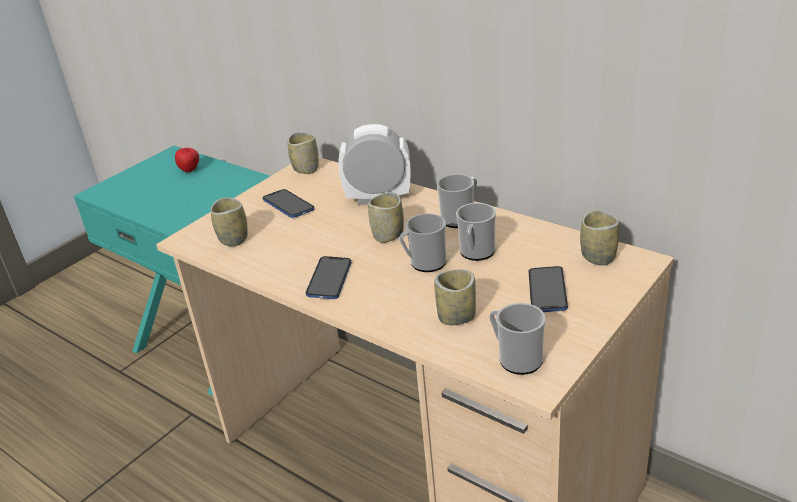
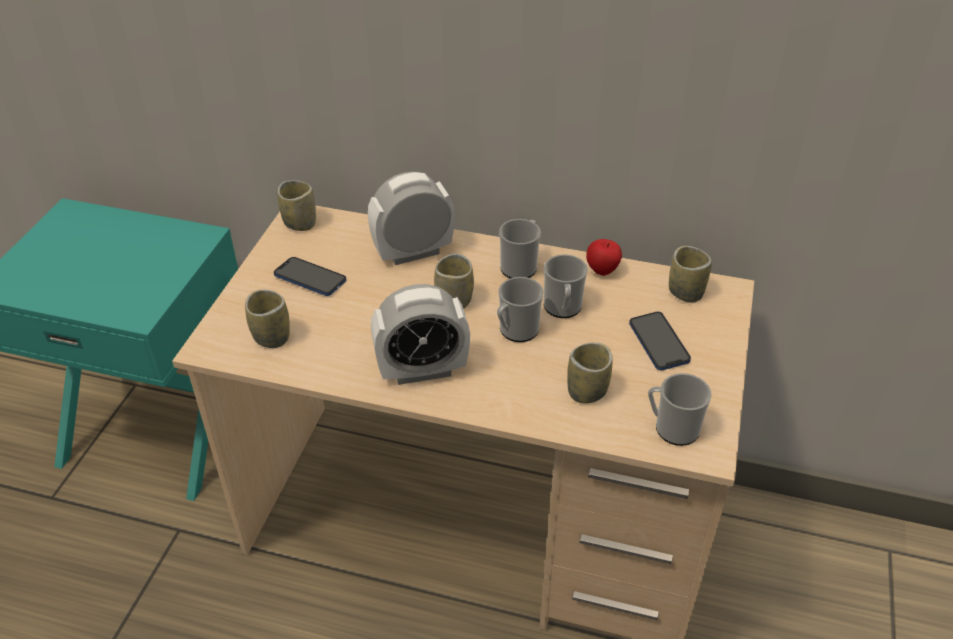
camera: 25 degrees left, 10 degrees up
apple [175,148,199,173] -> apple moved to [586,239,622,276]
phone [306,256,351,299] -> alarm clock [371,284,470,385]

